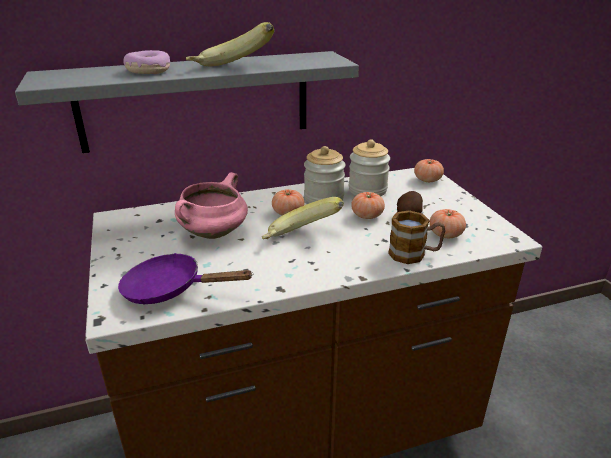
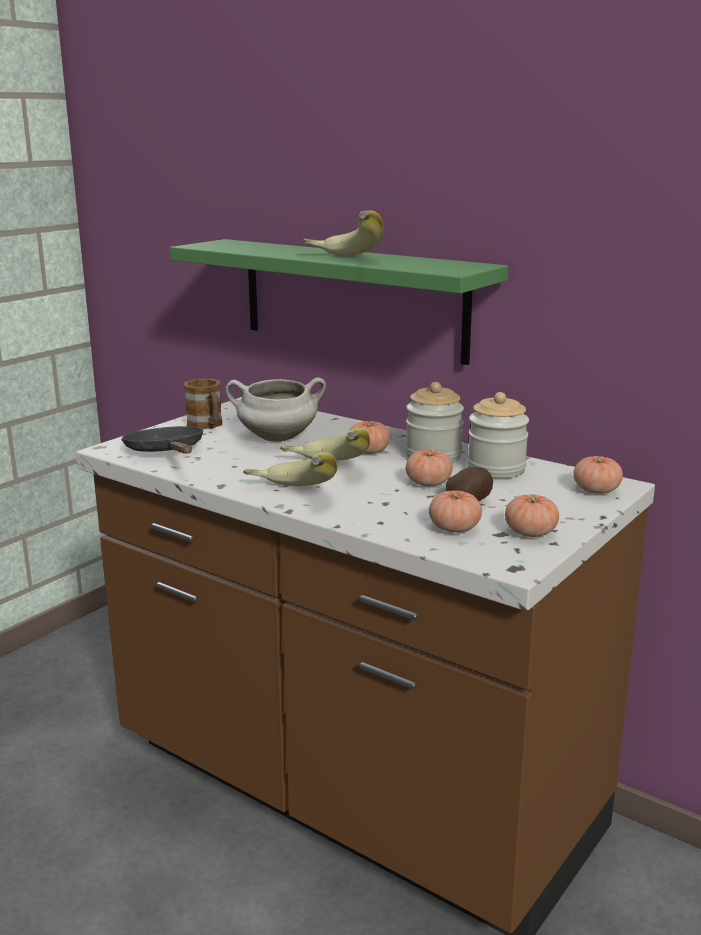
camera: 55 degrees right, 10 degrees down
grey shelf [15,51,359,153] -> green shelf [170,239,508,365]
purple frying pan [118,253,254,304] -> black frying pan [121,426,204,454]
donut [123,50,170,74] -> none
pink cooking pot [175,172,248,239] -> white cooking pot [226,377,326,442]
mug [388,210,445,264] -> mug moved to [184,378,222,429]
none -> banana [243,452,337,486]
none -> tomato [505,494,559,537]

